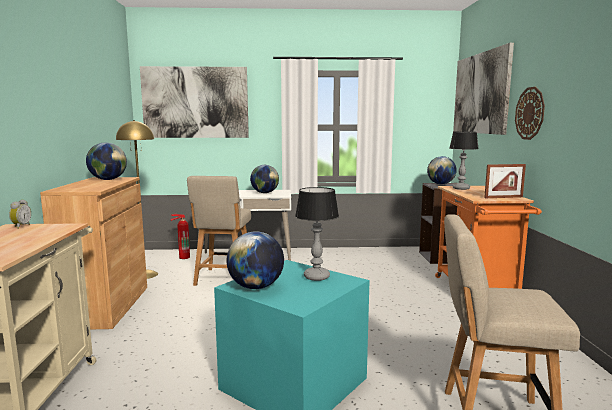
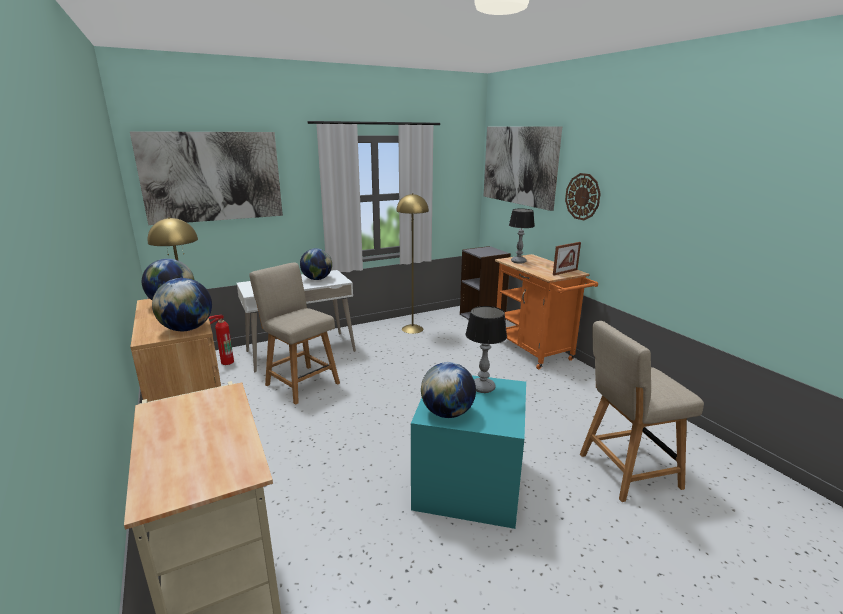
camera: 25 degrees left, 10 degrees up
alarm clock [9,200,31,229] -> none
beige chair [187,176,251,286] -> beige chair turned 150 degrees clockwise [249,262,340,405]
globe [427,156,457,184] -> globe moved to [152,278,212,331]
none -> yellow floor lamp [396,193,429,334]

